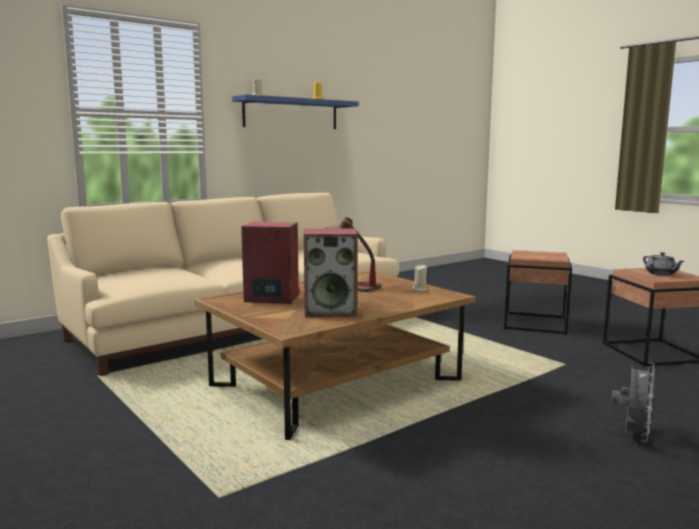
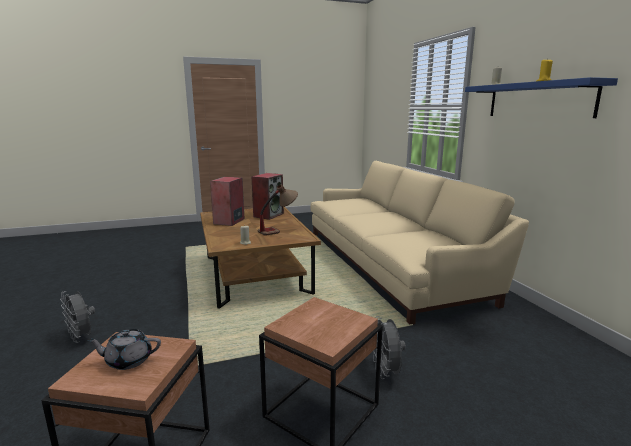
camera: 110 degrees right, 5 degrees up
none -> grey fan [373,316,406,379]

